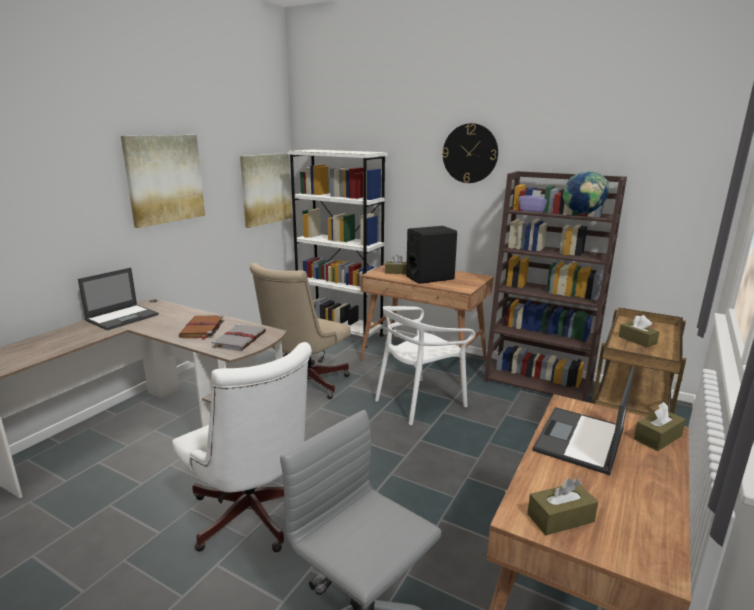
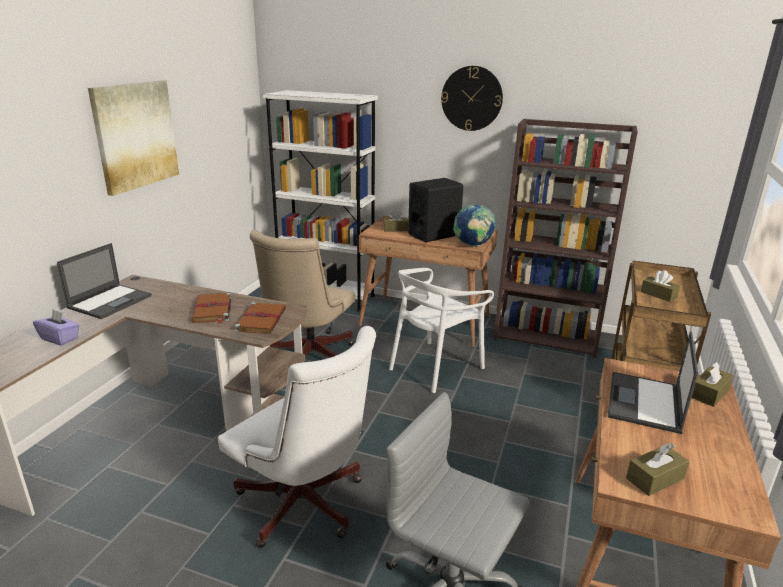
camera: 10 degrees left, 5 degrees up
grey book [212,324,266,351] -> brown book [235,302,286,334]
picture [240,153,292,228] -> none
purple tissue box [519,190,547,213] -> purple tissue box moved to [33,310,80,345]
globe [563,171,609,215] -> globe moved to [453,204,496,247]

